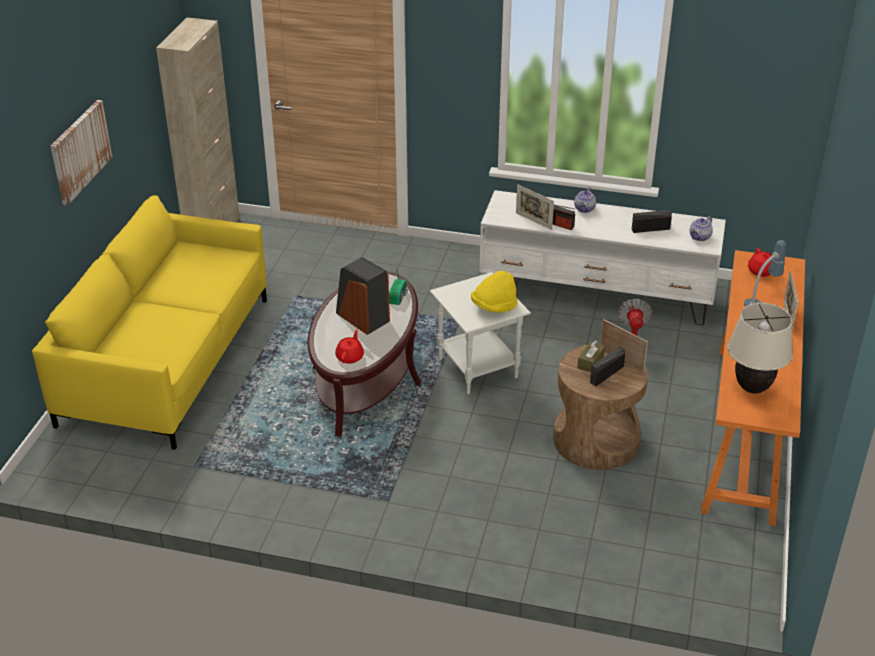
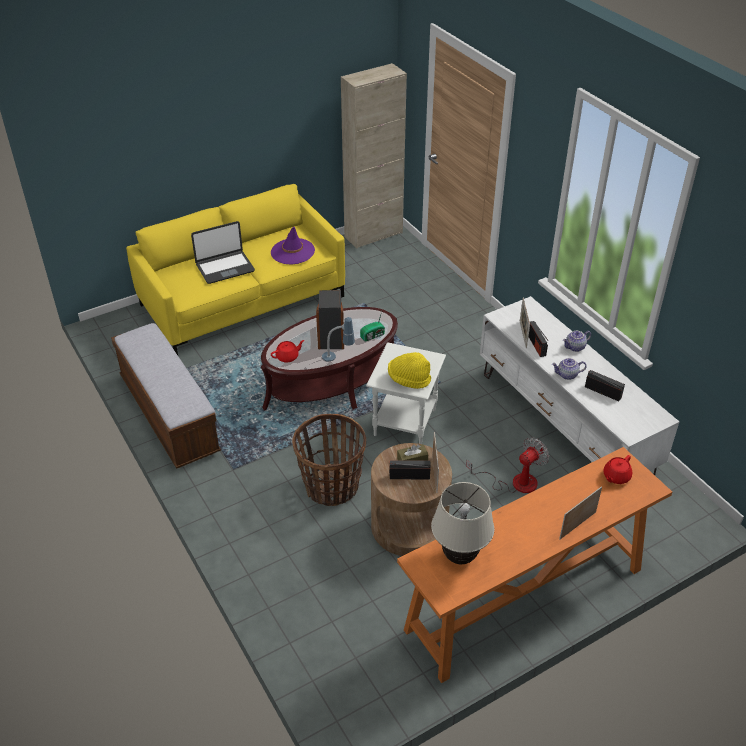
camera: 45 degrees right, 5 degrees up
picture [51,100,112,205] -> none
teapot [690,216,713,241] -> teapot moved to [552,358,587,380]
table lamp [744,240,786,307] -> table lamp moved to [322,317,355,361]
none -> bench [111,323,221,469]
none -> laptop [191,221,255,284]
none -> purple hat [271,227,315,265]
none -> basket [292,414,366,506]

